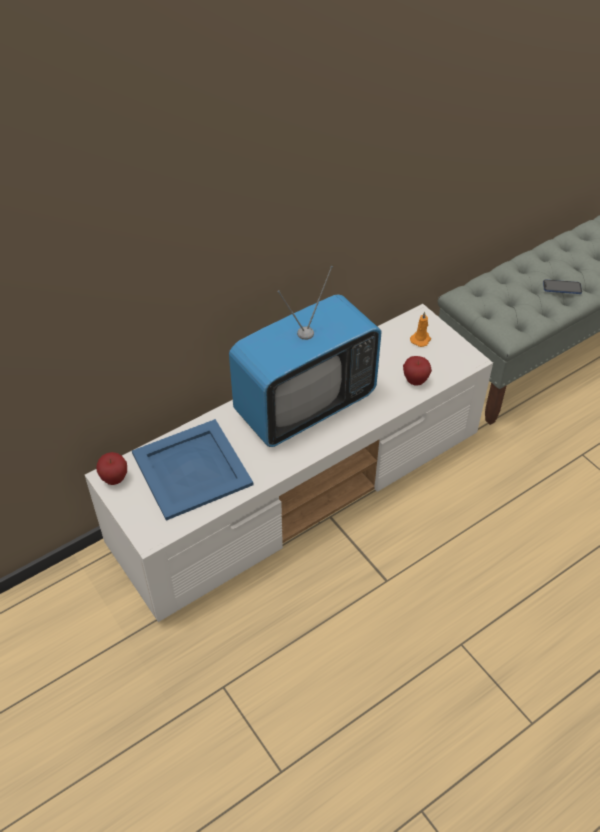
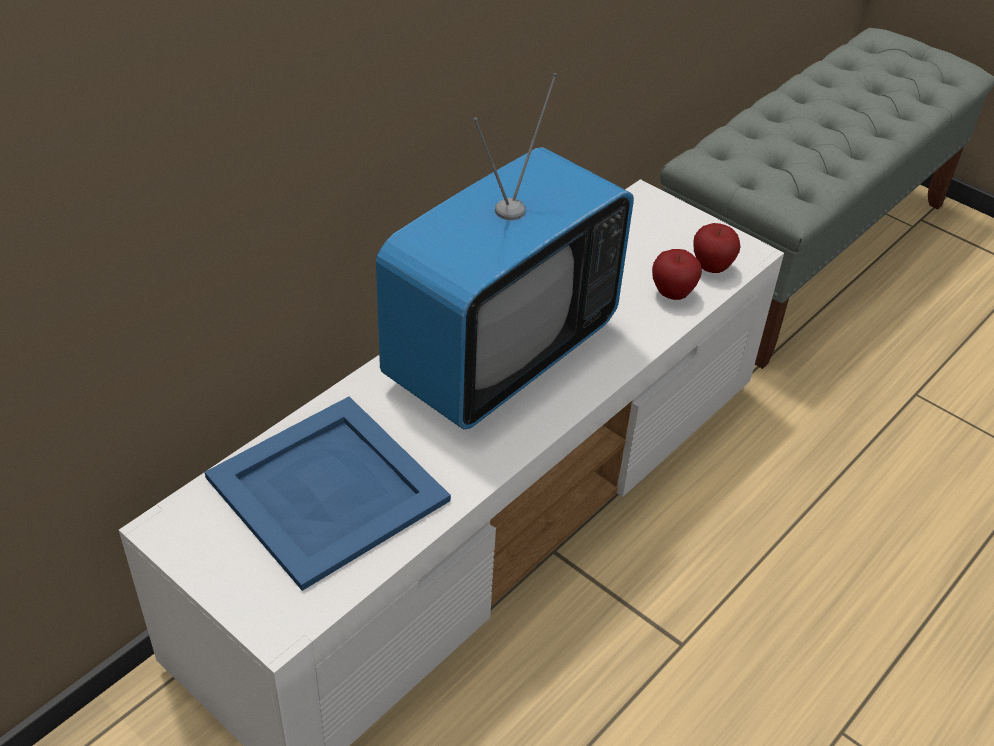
camera: 15 degrees left, 5 degrees down
apple [96,452,127,485] -> apple moved to [693,223,740,273]
orange candle [410,311,431,347] -> none
phone [543,279,582,294] -> none

